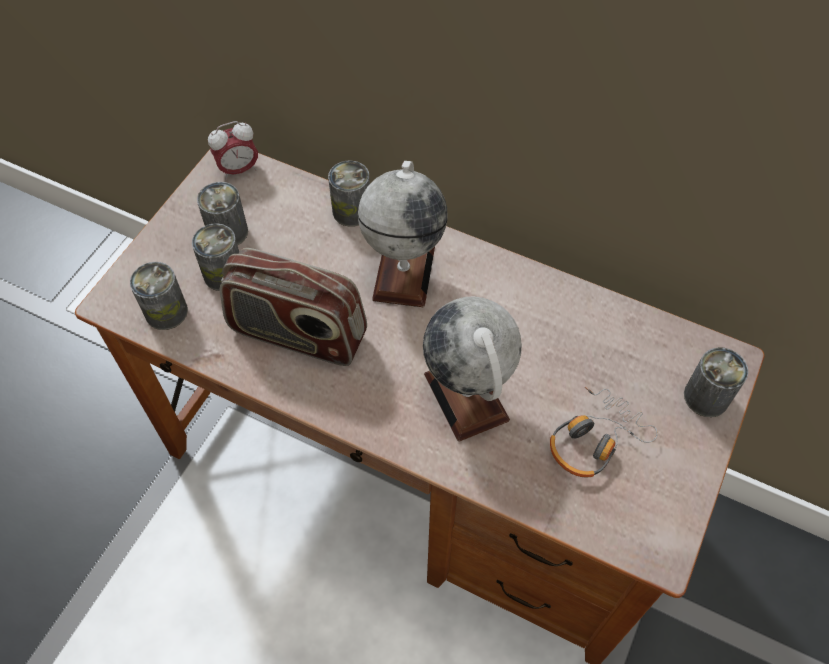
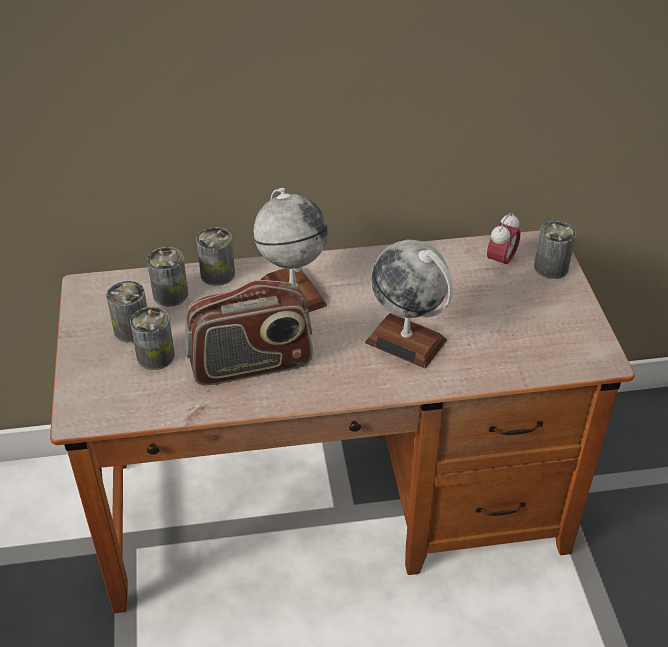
camera: 35 degrees left, 15 degrees down
can [130,262,188,330] -> can moved to [147,247,188,306]
alarm clock [208,121,258,180] -> alarm clock moved to [487,213,521,272]
headphones [550,387,658,477] -> none

